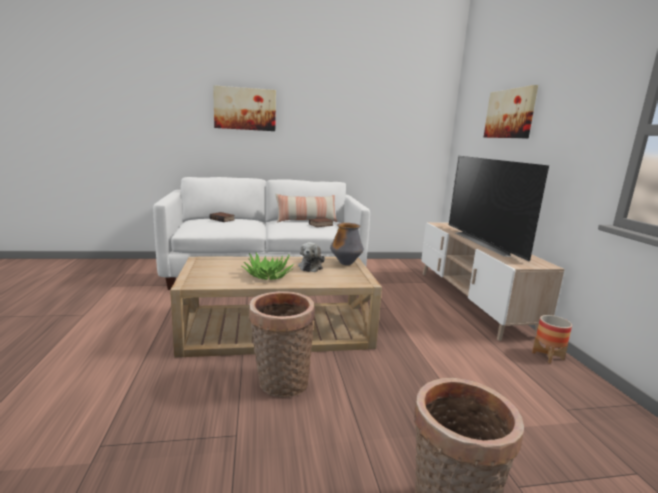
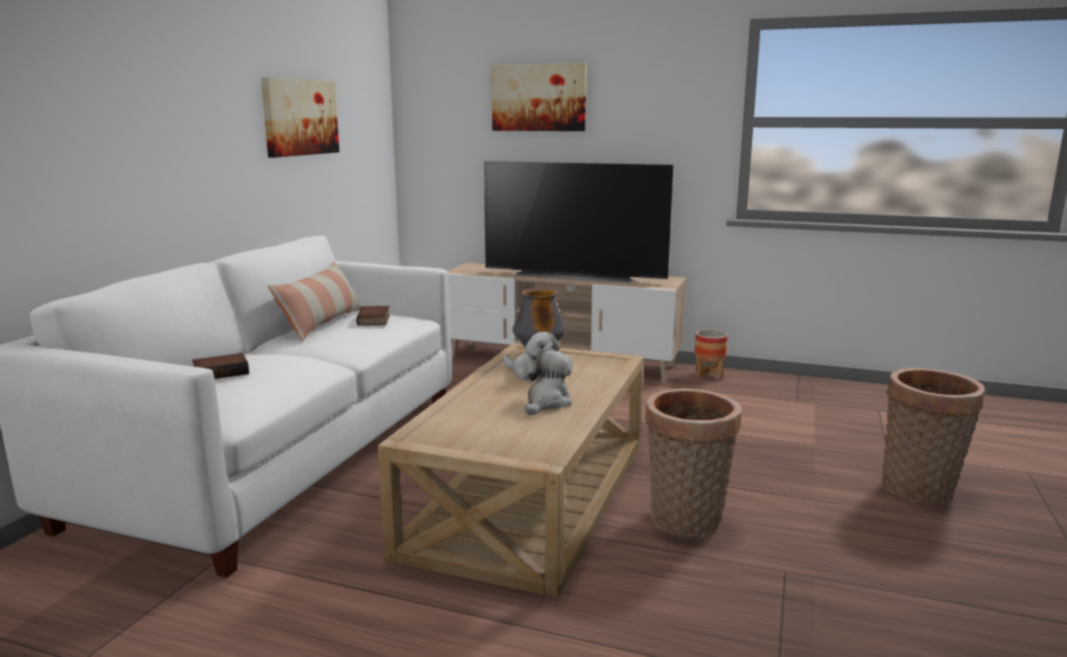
camera: 60 degrees left, 0 degrees up
picture [213,85,276,131] -> picture moved to [261,77,339,158]
potted plant [242,253,294,280] -> plush toy [525,350,572,415]

